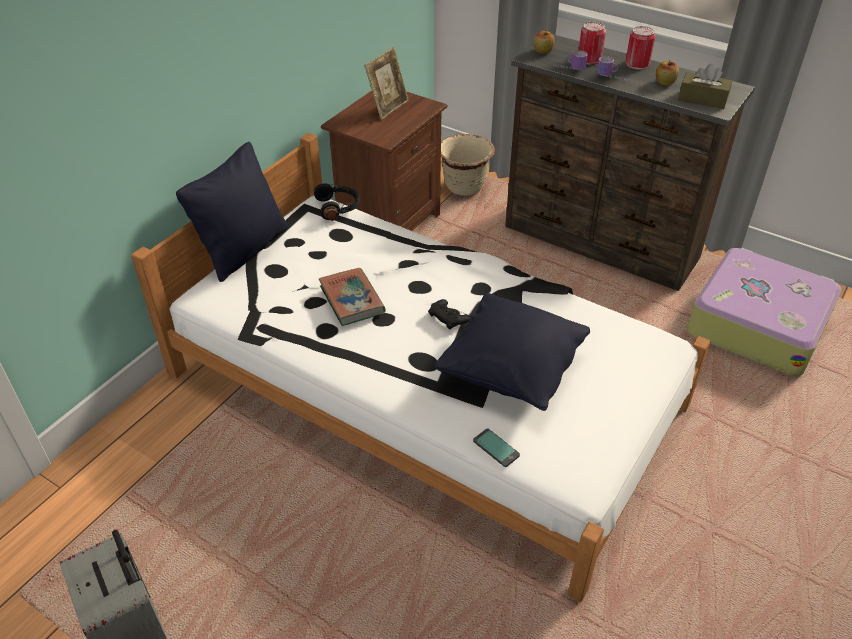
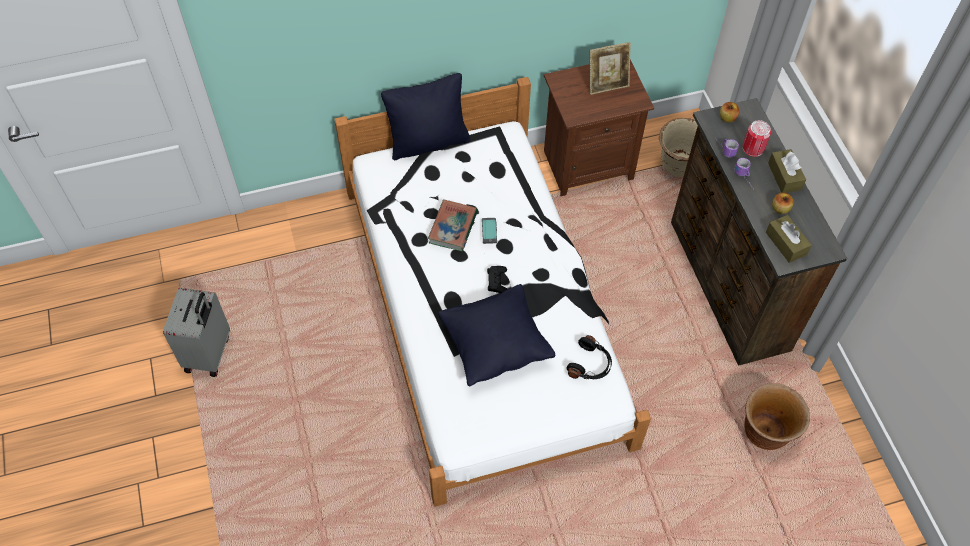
camera: 40 degrees right, 15 degrees up
black headphones [314,183,360,220] -> black headphones moved to [566,335,612,380]
phone [473,428,520,467] -> phone moved to [482,218,497,244]
can [626,26,656,69] -> brown tissue box [768,149,806,193]
suitcase [687,248,842,377] -> brown planter [744,383,810,450]

